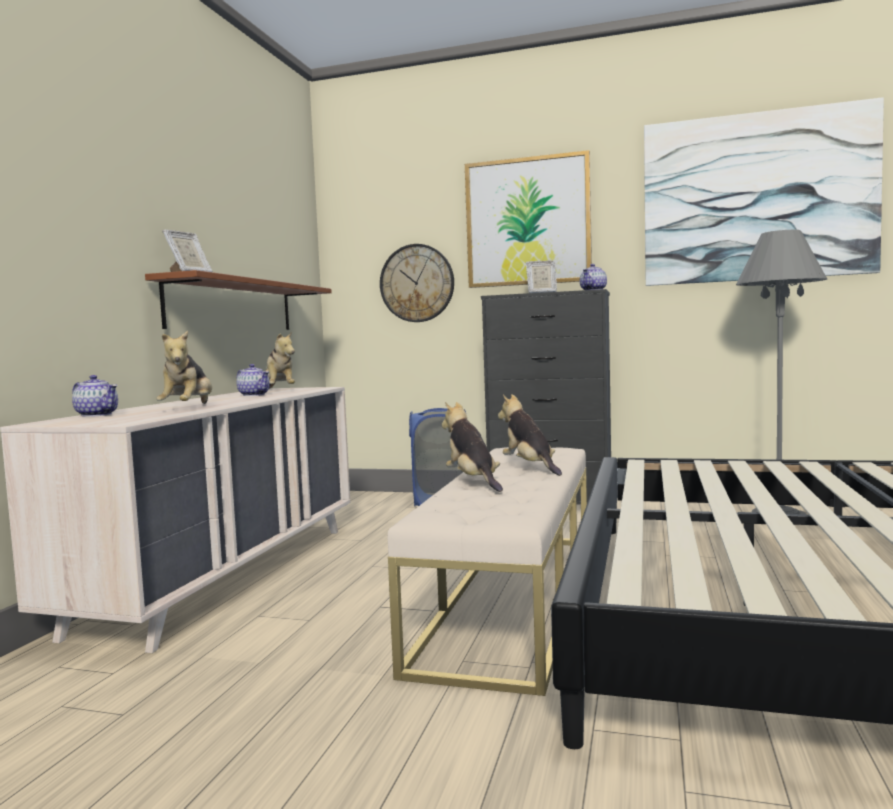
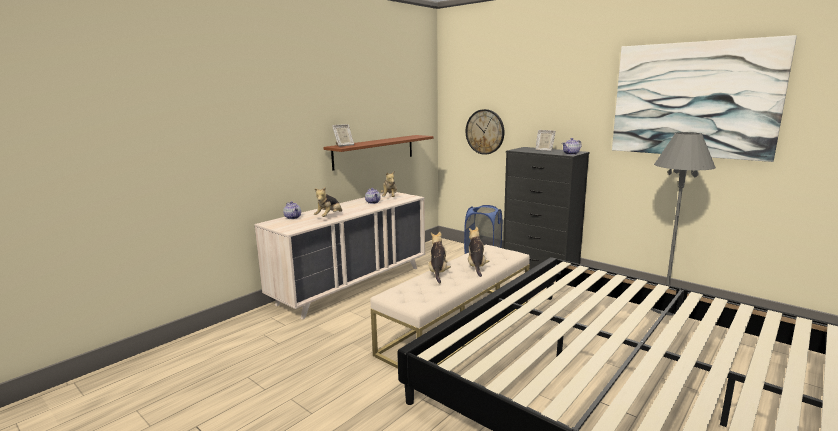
camera: 25 degrees right, 10 degrees up
picture [465,150,592,288] -> none

